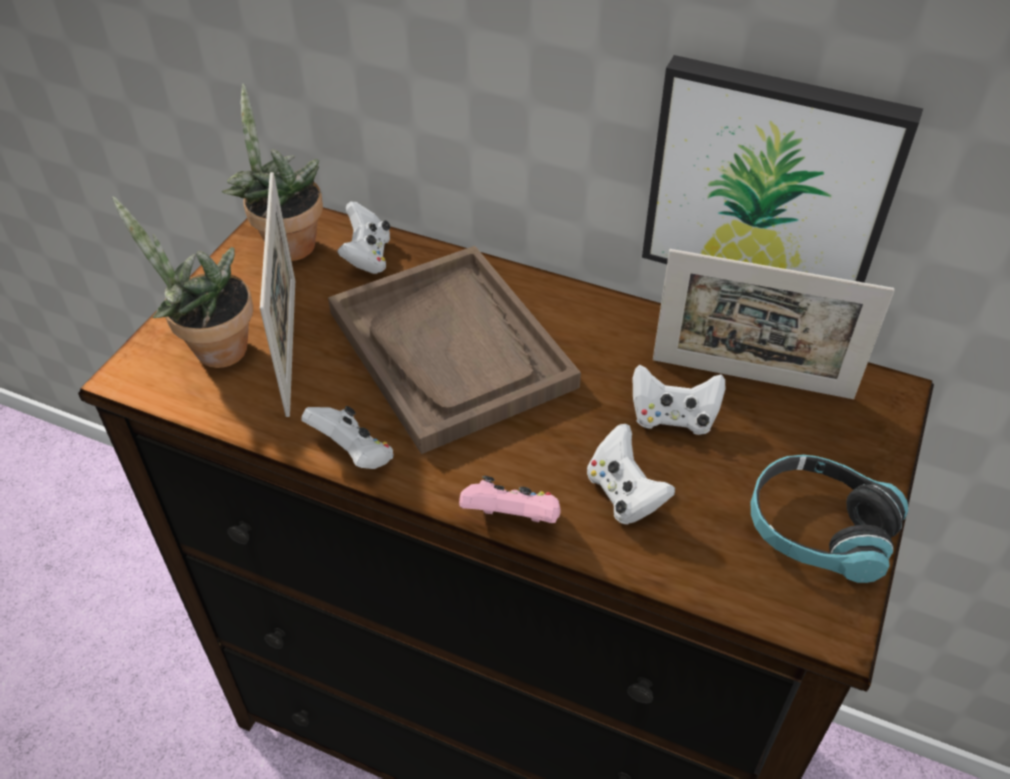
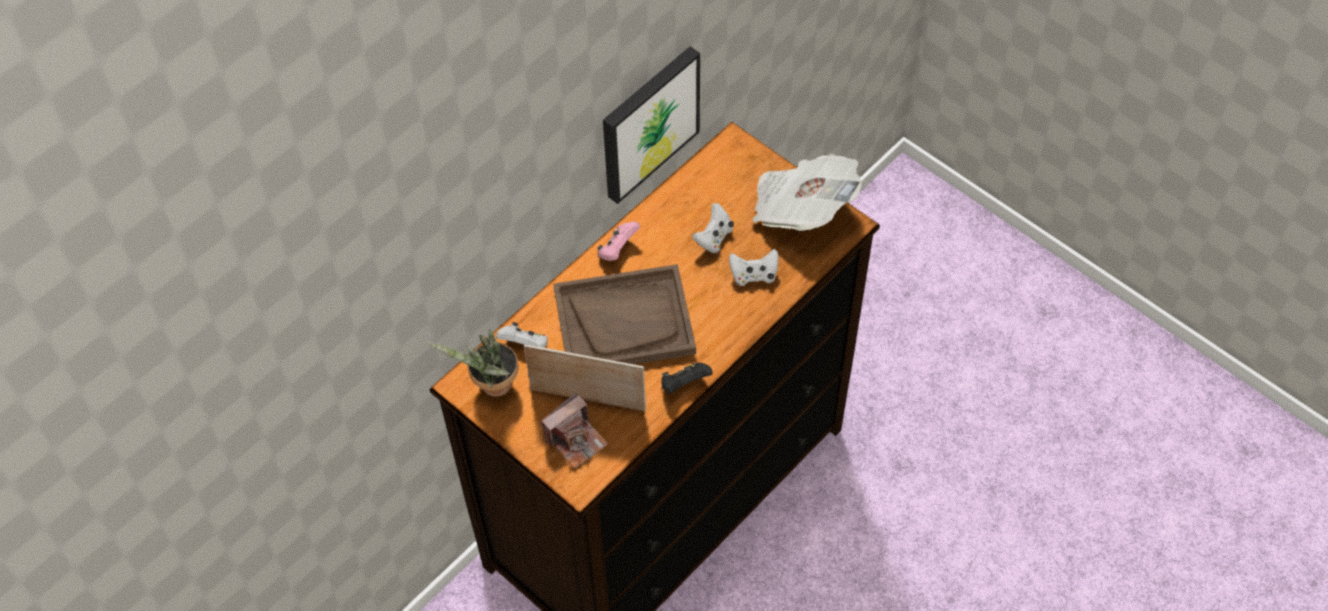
camera: 70 degrees left, 10 degrees up
potted plant [112,197,253,368] -> camera [541,393,608,469]
white game controller [301,406,393,469] -> black game controller [661,362,713,394]
pink game controller [459,476,561,523] -> pink game controller moved to [597,222,640,261]
picture frame [653,249,895,399] -> none
headphones [751,455,908,583] -> newspaper [753,153,862,231]

